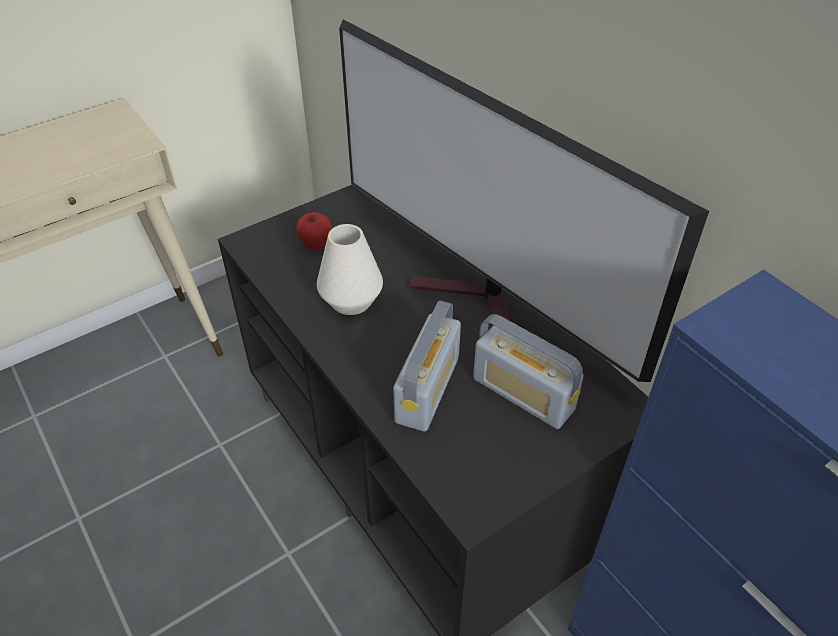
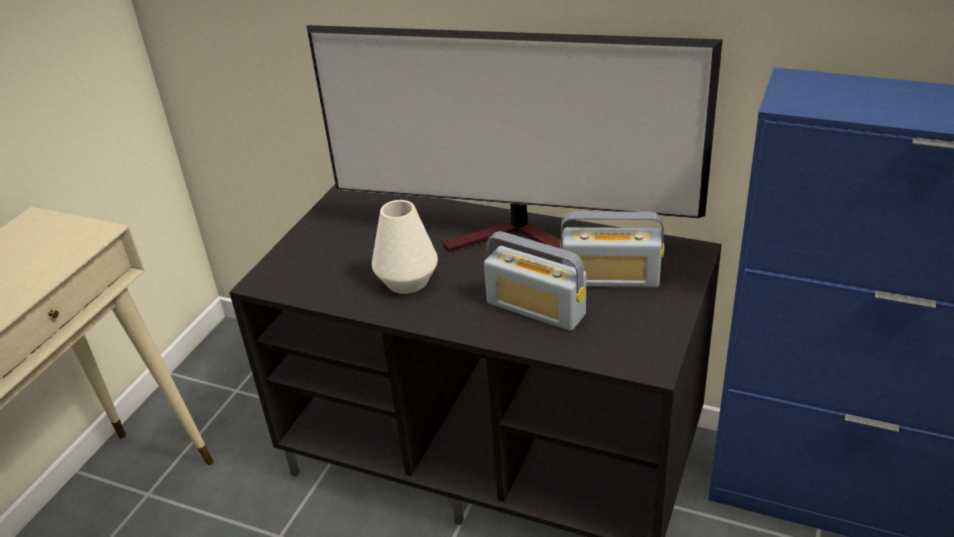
camera: 30 degrees left, 10 degrees down
apple [296,212,332,250] -> none
radio [393,300,461,432] -> radio turned 135 degrees clockwise [484,231,586,331]

